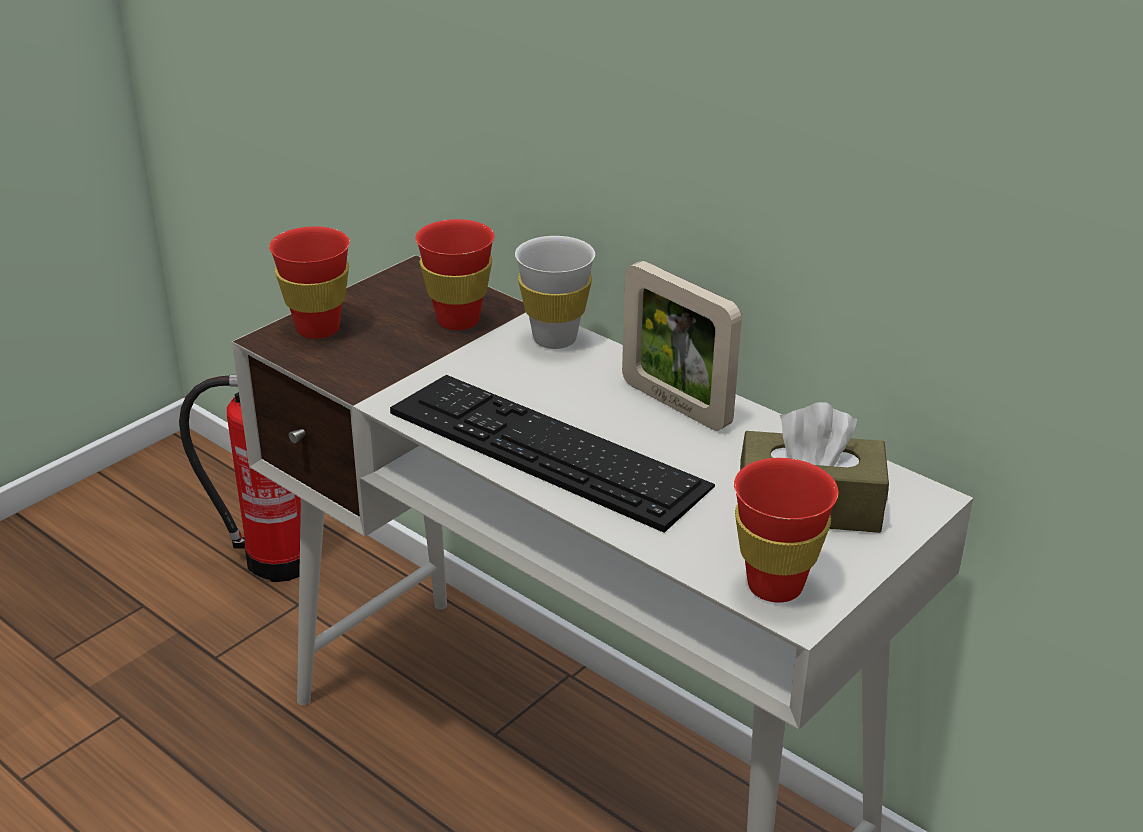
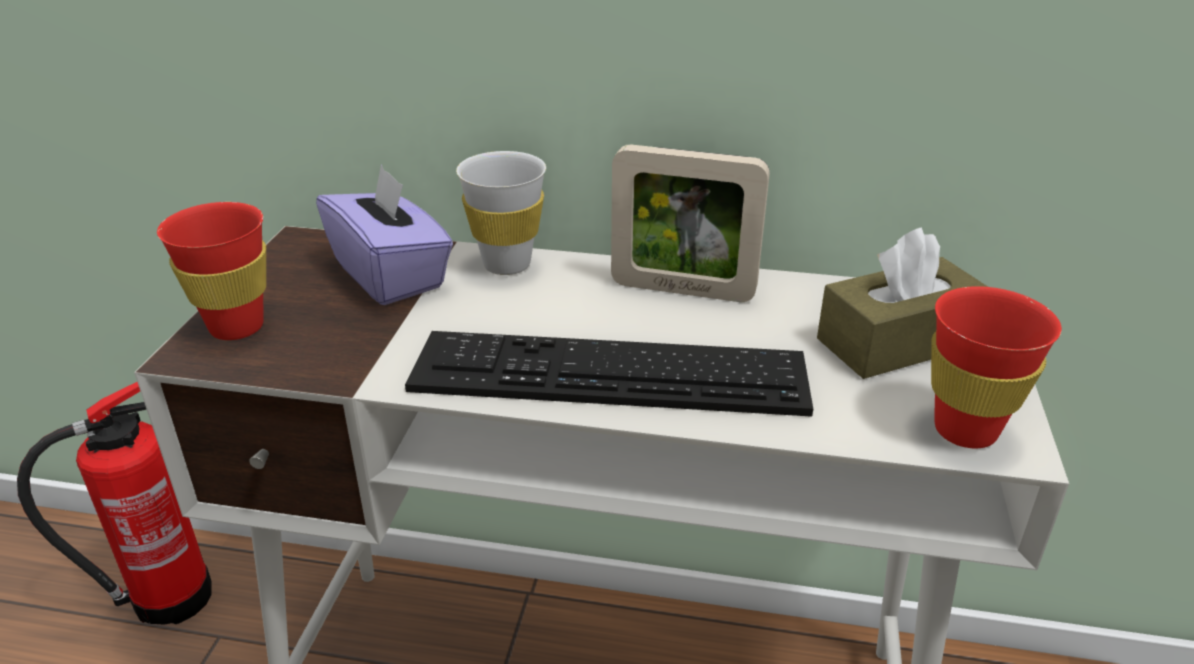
camera: 30 degrees left, 0 degrees up
red cup [415,219,494,330] -> purple tissue box [316,164,453,305]

